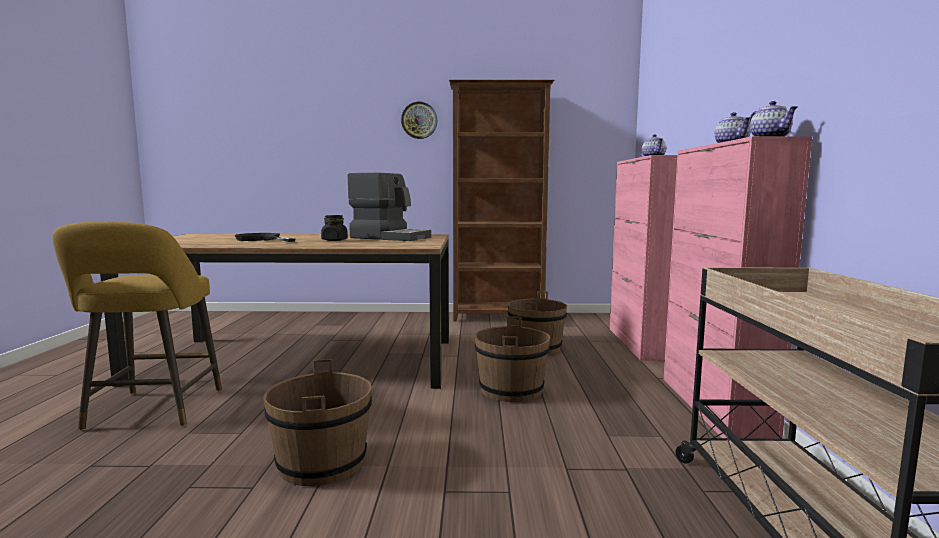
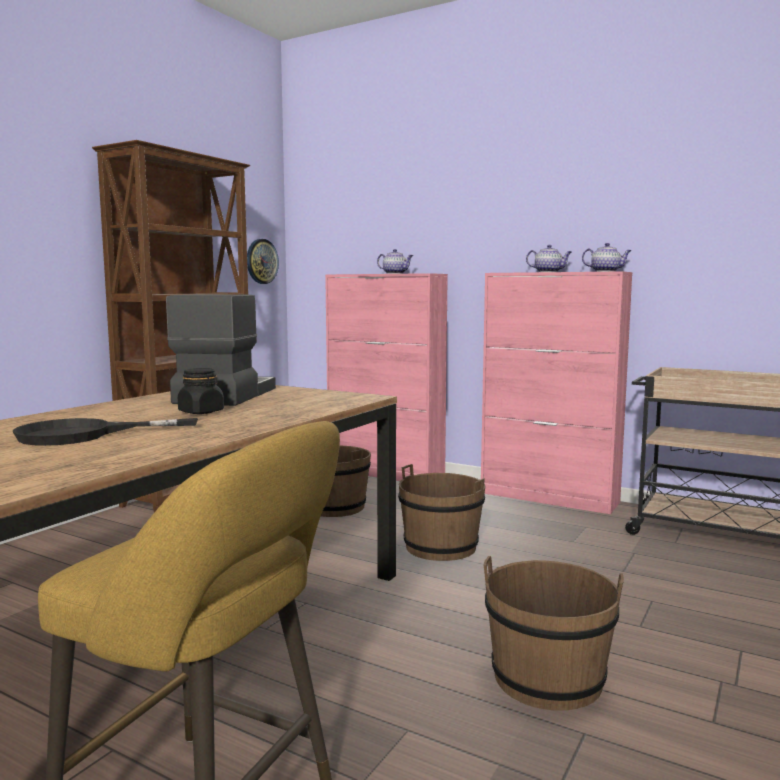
camera: 60 degrees left, 0 degrees up
coffee machine [348,173,431,241] -> coffee machine turned 45 degrees counterclockwise [166,295,276,406]
wall clock [401,102,437,139] -> wall clock moved to [247,239,279,284]

